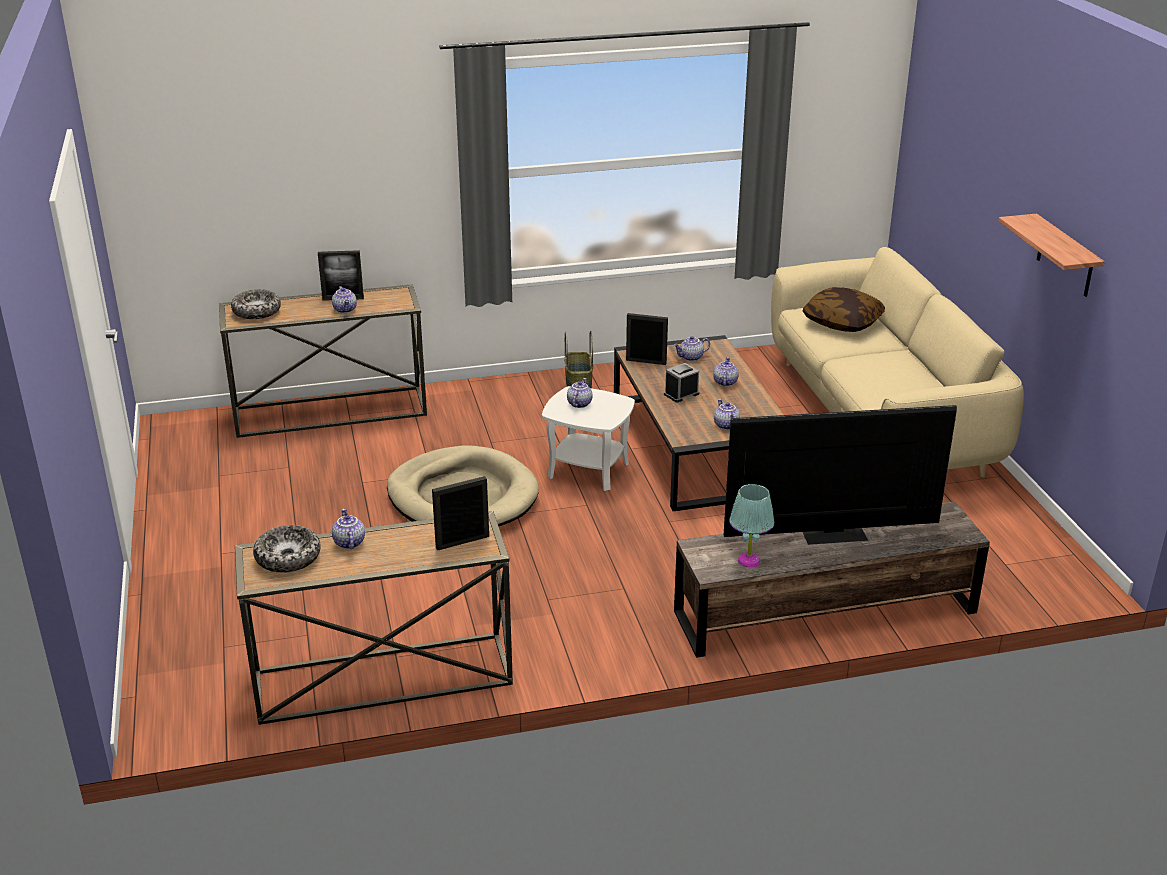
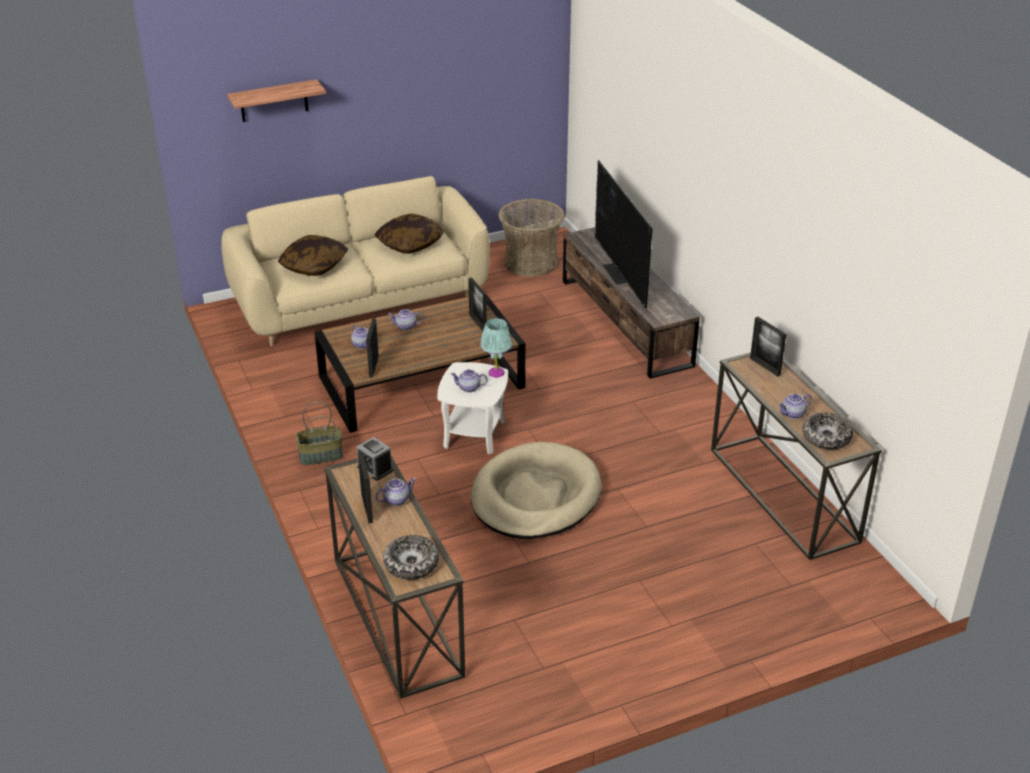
camera: 100 degrees left, 5 degrees up
alarm clock [664,363,699,402] -> alarm clock moved to [357,437,393,481]
teapot [714,399,740,430] -> picture frame [468,277,487,331]
turquoise table lamp [729,484,774,567] -> turquoise table lamp moved to [480,318,512,378]
shelf [998,214,1105,297] -> shelf moved to [227,79,326,122]
none -> pillow [374,214,444,254]
none -> basket [499,199,565,277]

